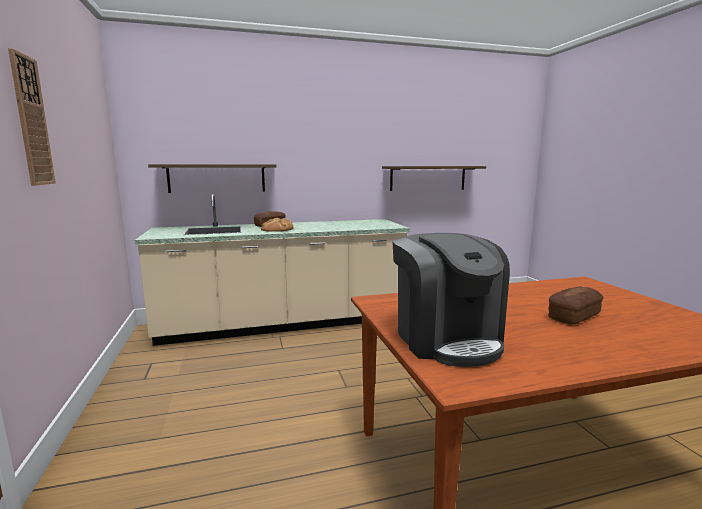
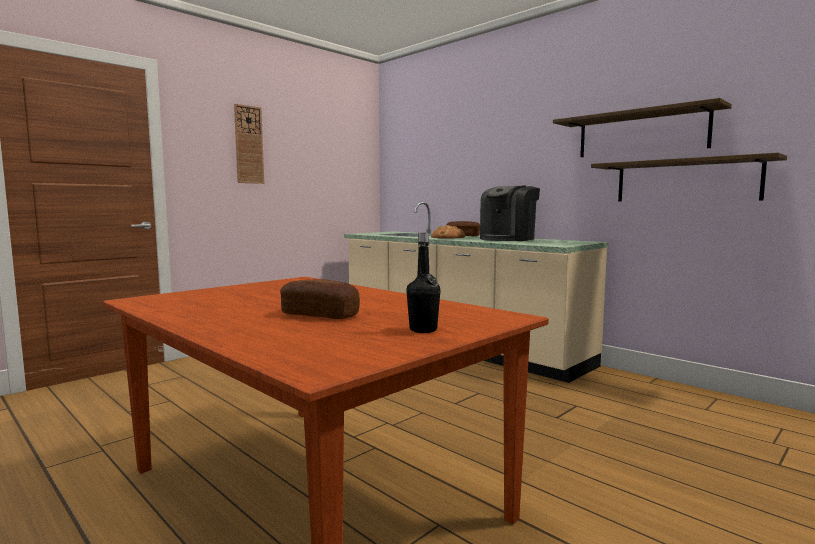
camera: 60 degrees right, 5 degrees down
shelf [148,164,276,193] -> shelf moved to [553,98,732,157]
coffee machine [393,233,510,367] -> coffee machine moved to [480,186,540,241]
none -> black bottle [406,233,440,333]

